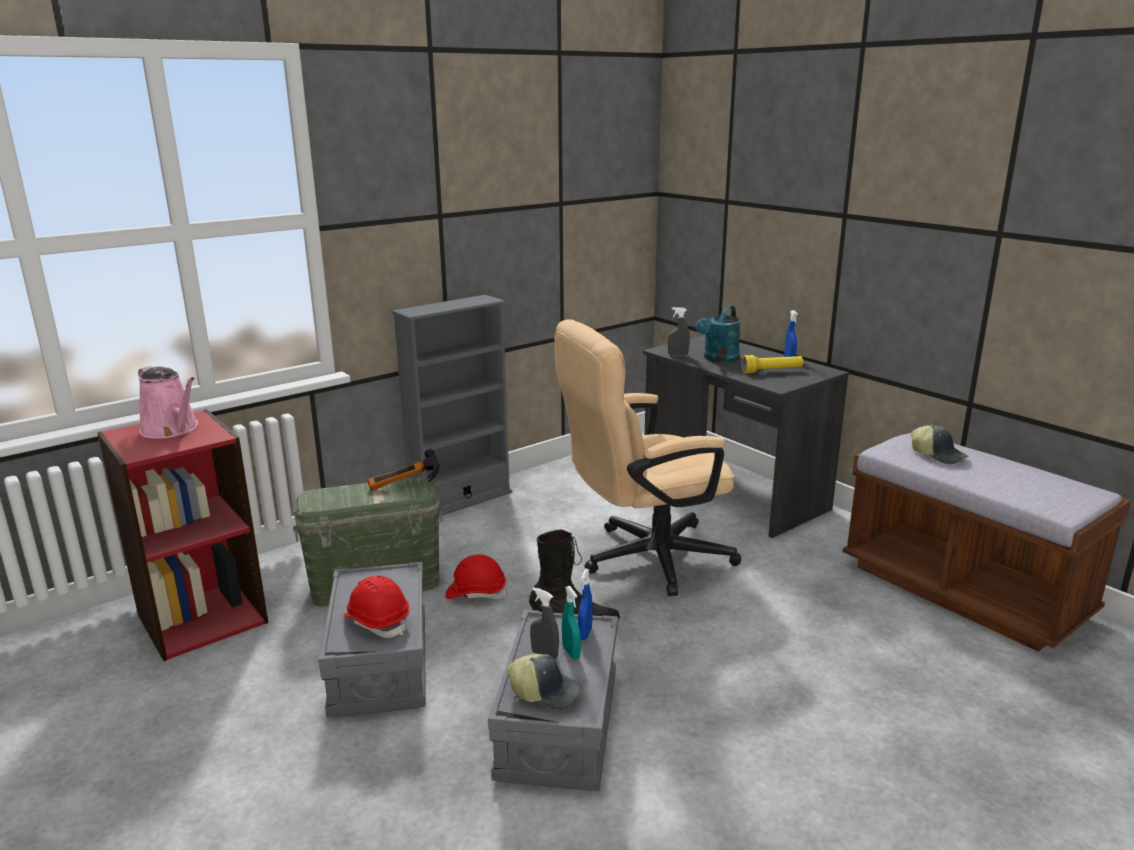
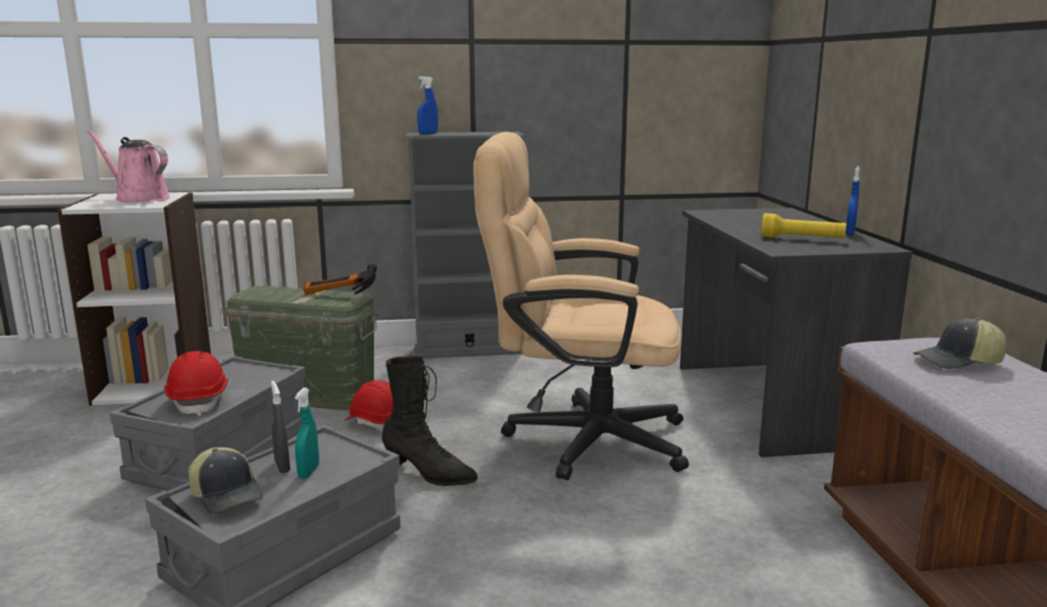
camera: 30 degrees right, 5 degrees down
red bookcase [97,409,268,661] -> white bookcase [58,192,211,406]
pink watering can [138,366,198,439] -> pink watering can turned 135 degrees clockwise [86,130,170,202]
blue spray bottle [578,569,592,640] -> blue spray bottle moved to [417,76,438,134]
grey spray bottle [668,307,690,356] -> none
turquoise watering can [696,305,741,363] -> none
cap [911,425,969,464] -> cap turned 90 degrees clockwise [913,318,1006,369]

